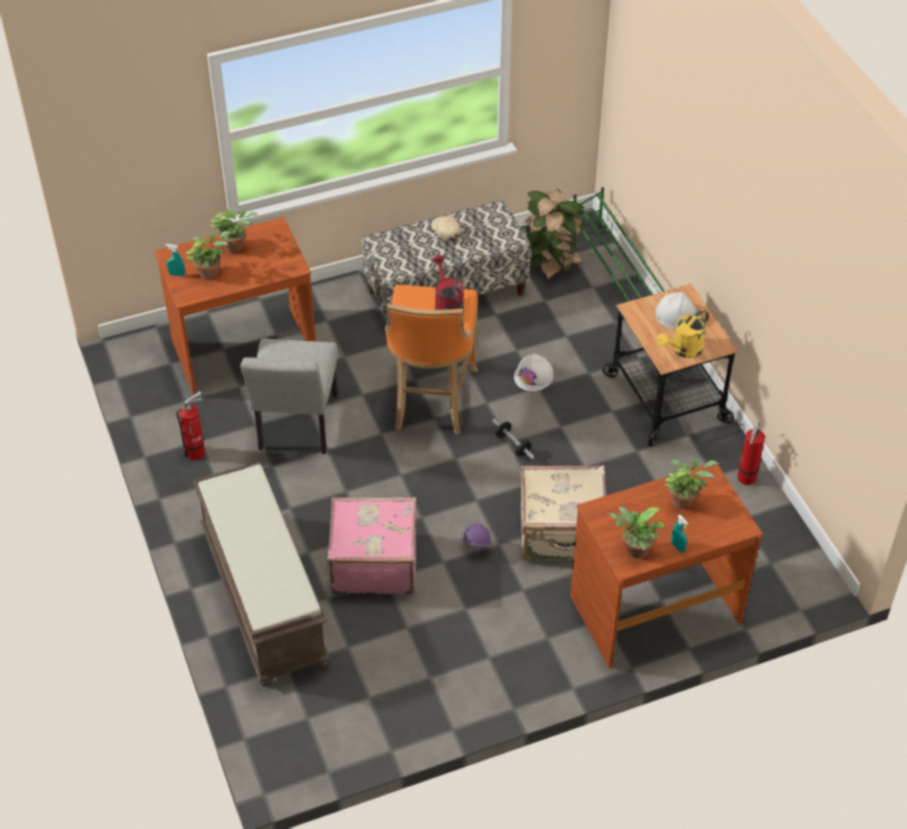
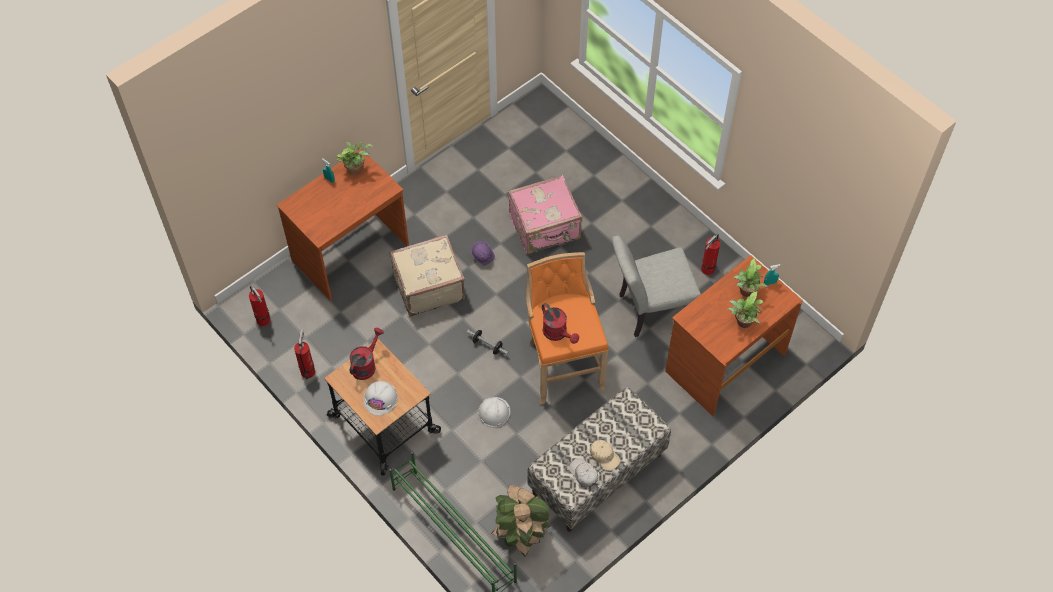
camera: 160 degrees right, 10 degrees up
brown bench [193,462,330,687] -> none
grey chair [241,338,338,454] -> grey chair turned 90 degrees counterclockwise [612,236,701,337]
yellow watering can [657,309,709,358] -> red watering can [349,328,384,380]
potted plant [664,458,719,509] -> none
none -> fire extinguisher [249,286,271,326]
none -> white cap [569,458,598,487]

